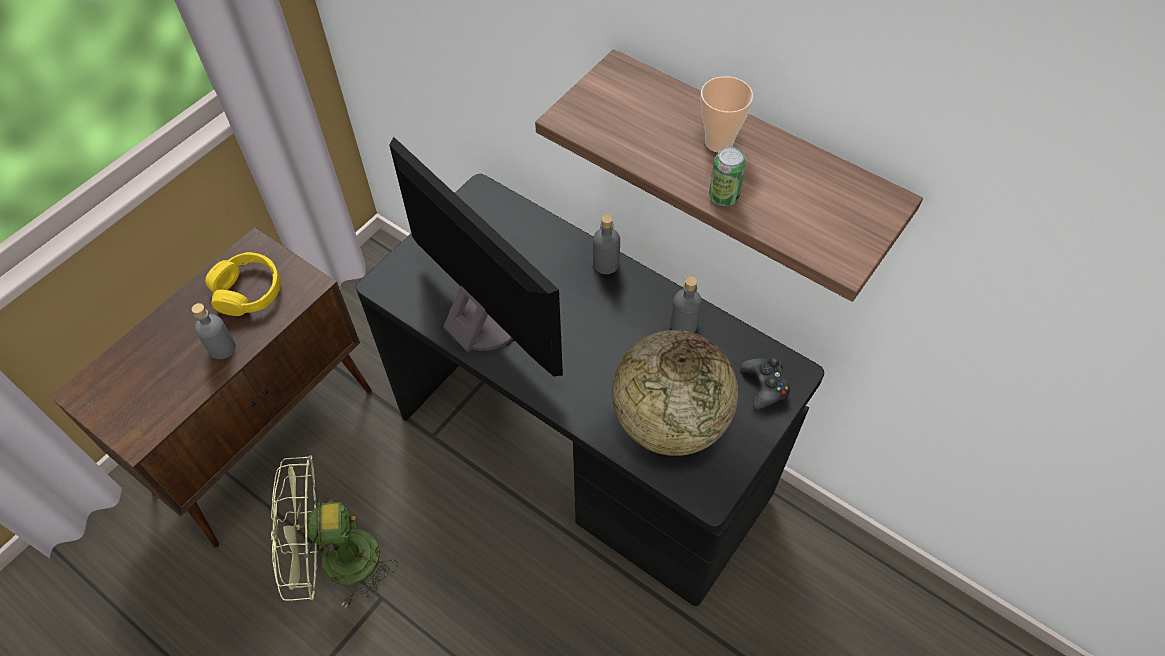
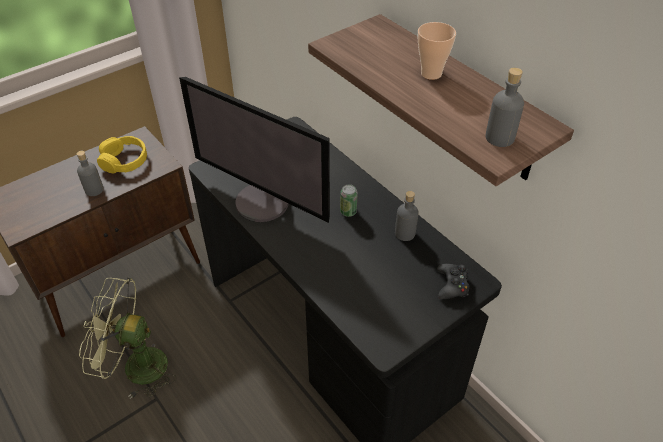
camera: 15 degrees right, 10 degrees down
monitor [389,137,563,376] -> monitor turned 150 degrees clockwise [179,77,330,223]
grey bottle [593,214,620,274] -> grey bottle moved to [485,68,524,147]
globe [612,330,738,456] -> none
can [709,146,746,206] -> can moved to [340,184,358,217]

